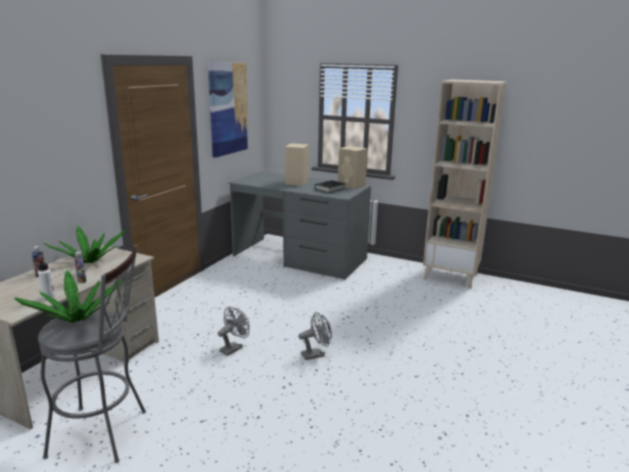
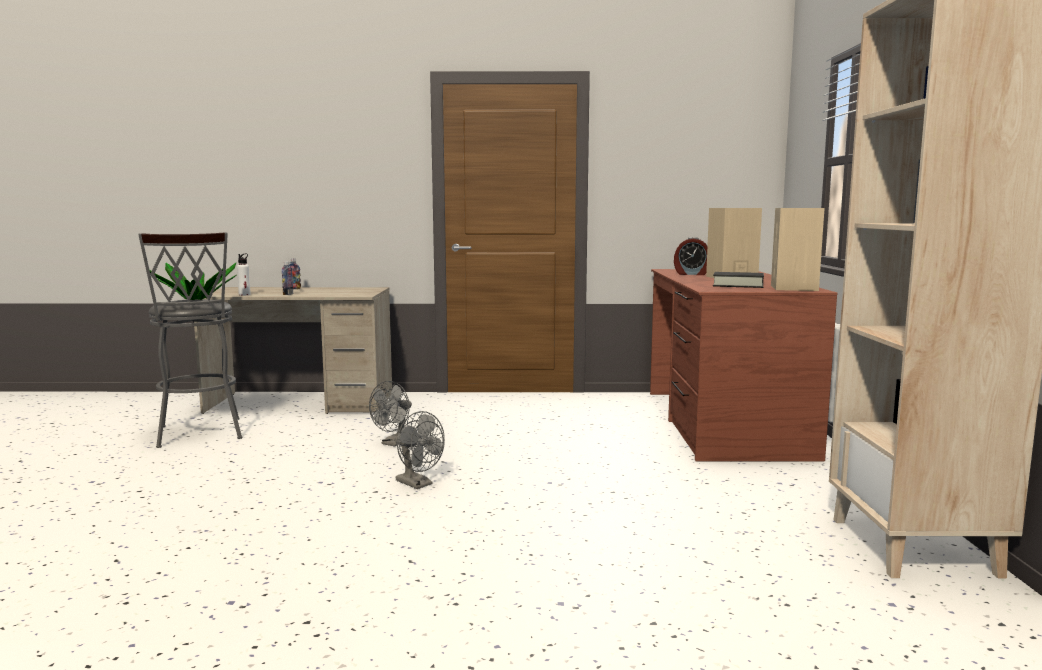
camera: 65 degrees right, 10 degrees down
potted plant [44,226,126,263] -> none
picture [208,63,248,158] -> none
grey fan [218,307,249,356] -> grey fan turned 105 degrees clockwise [369,381,412,447]
grey desk [228,171,371,280] -> brown desk [650,269,837,462]
none -> alarm clock [674,237,707,275]

